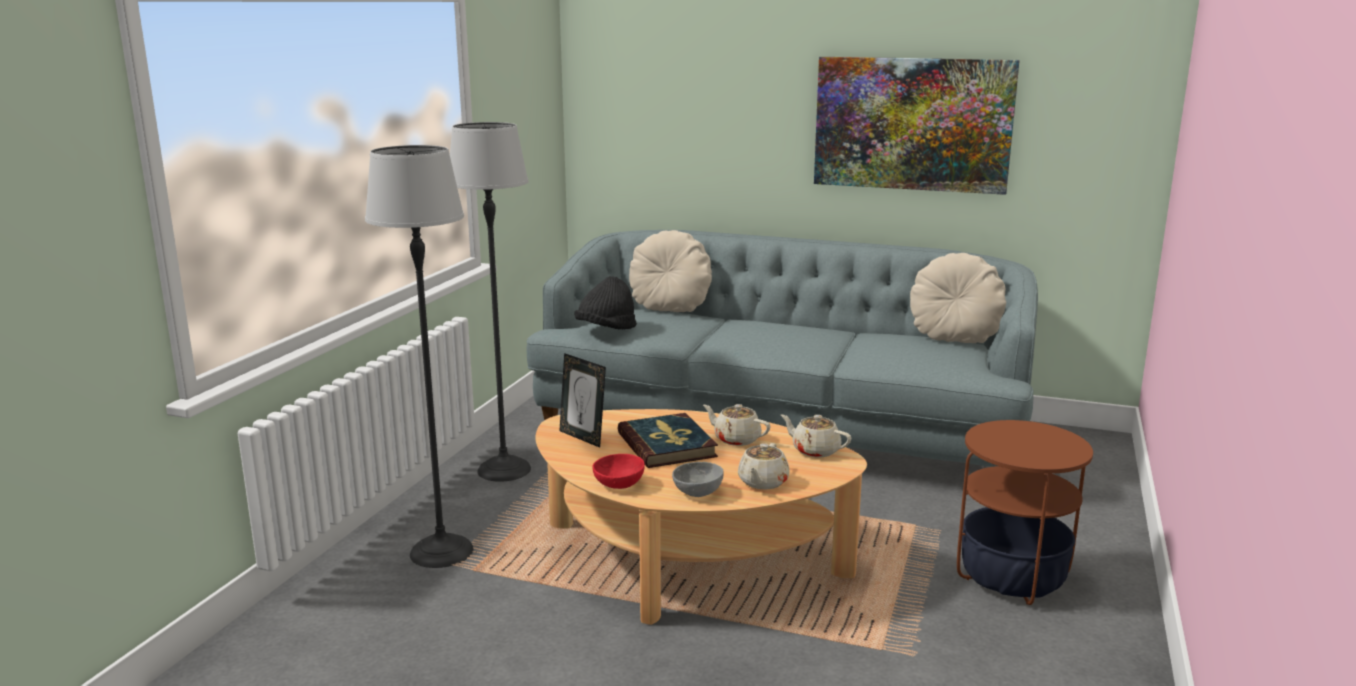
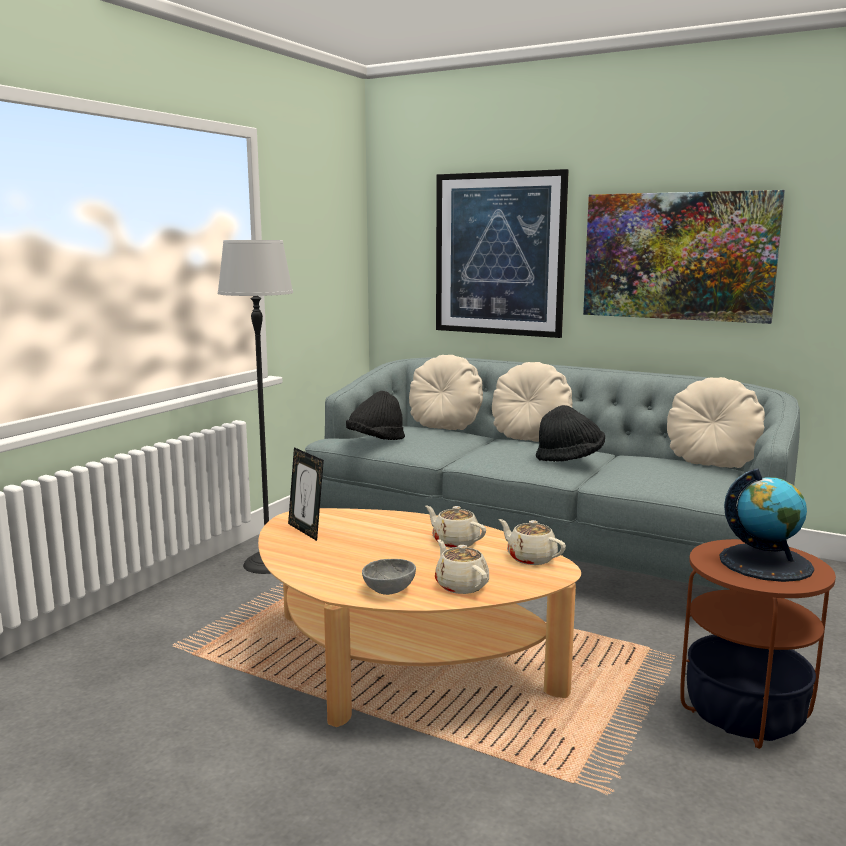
camera: 10 degrees right, 5 degrees down
floor lamp [365,145,474,568] -> none
red bowl [592,454,645,489] -> none
book [618,413,718,468] -> none
beige teapot [738,443,790,490] -> beige teapot turned 120 degrees clockwise [435,539,489,594]
none -> picture [436,169,569,338]
none -> beige pillow [492,362,573,442]
none -> black hat [536,405,605,462]
none -> globe [719,468,814,582]

